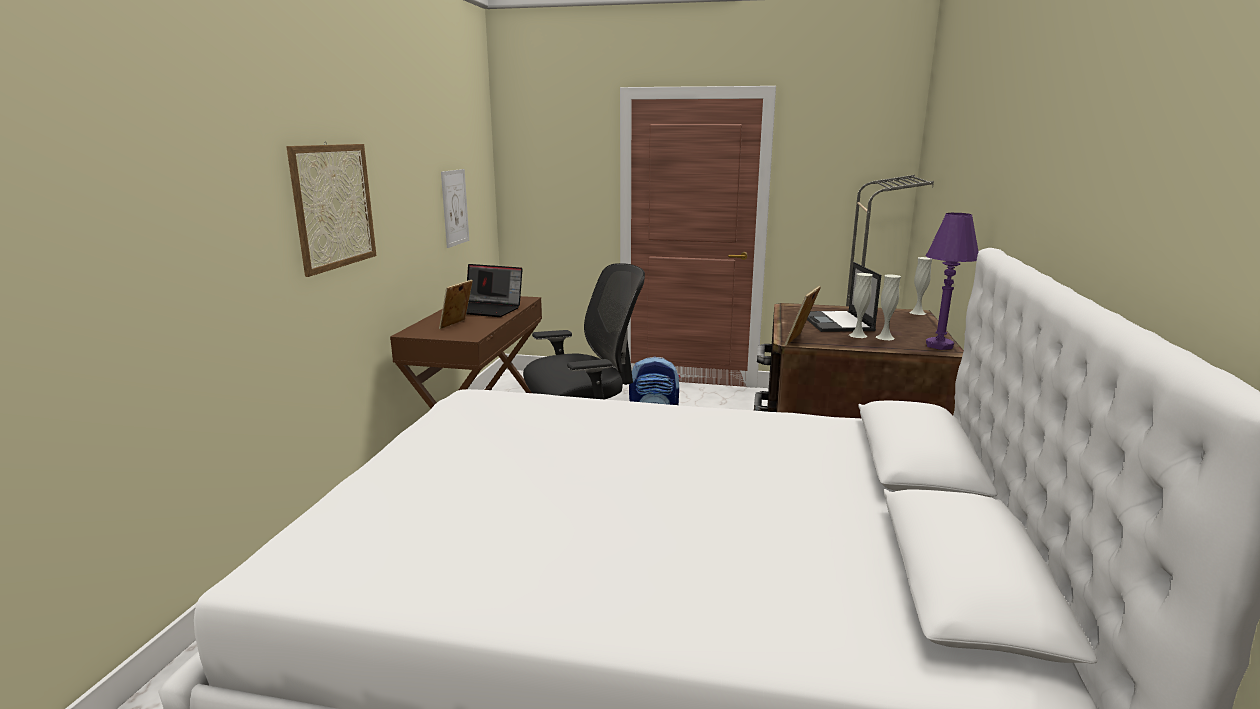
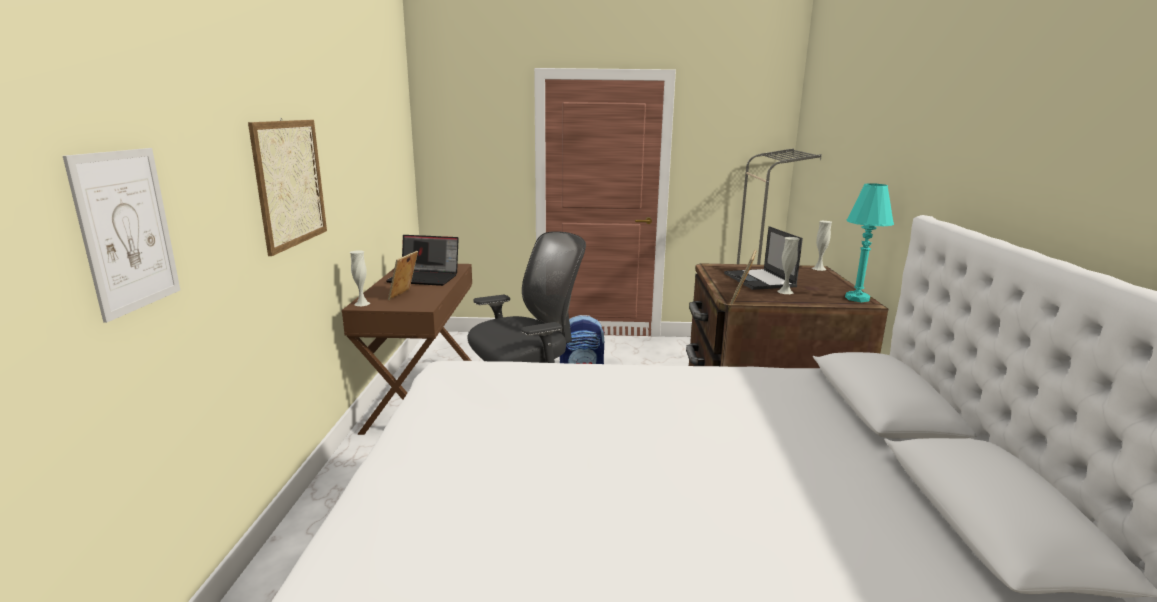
camera: 10 degrees left, 0 degrees up
picture [441,169,469,248] -> picture moved to [63,148,180,323]
white vase [876,274,901,340] -> white vase moved to [350,250,370,306]
purple table lamp [926,213,979,350] -> turquoise table lamp [845,183,894,302]

